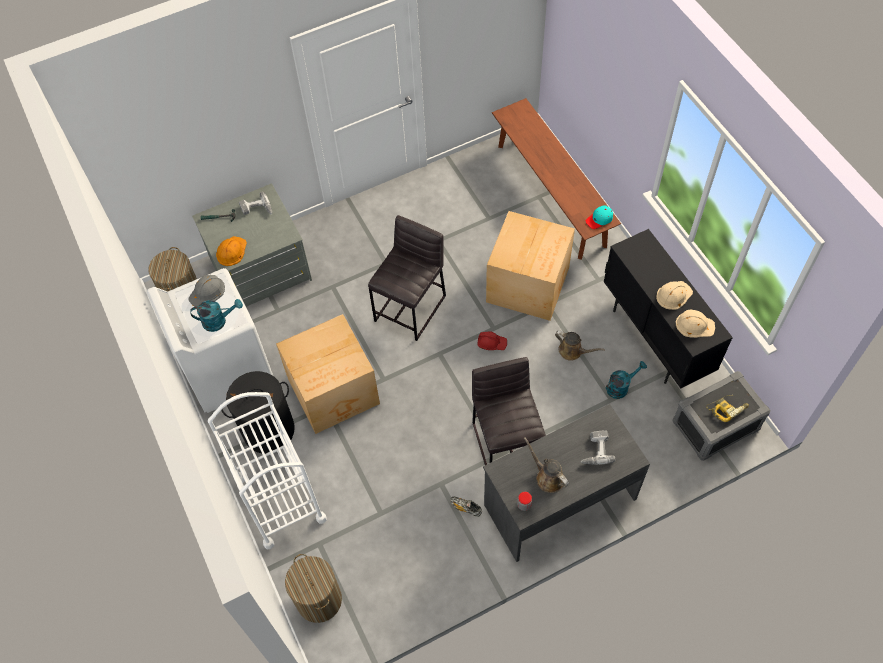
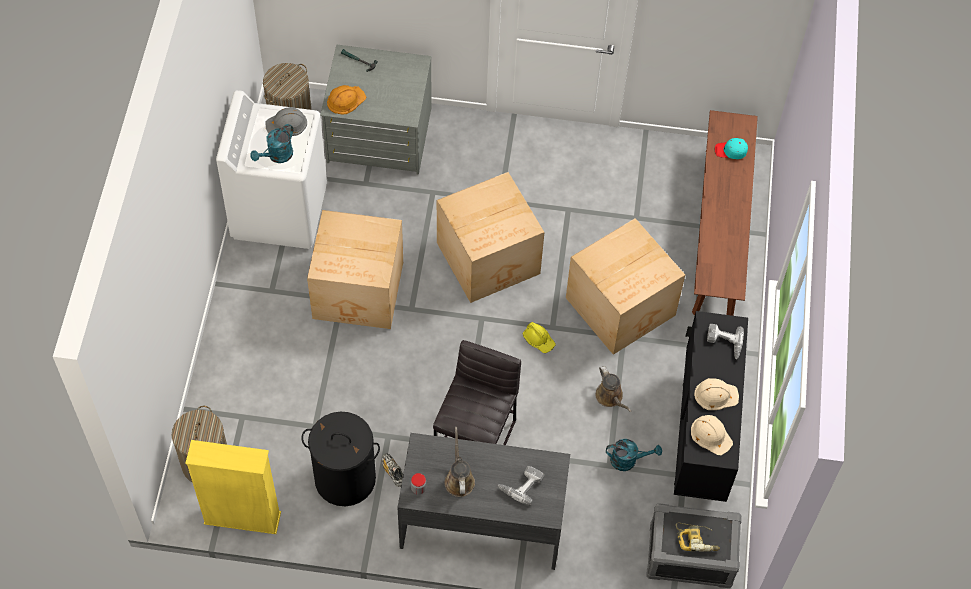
camera: 30 degrees right, 0 degrees up
turquoise watering can [190,299,243,332] -> turquoise watering can turned 105 degrees clockwise [250,124,293,163]
white cart [208,392,327,550] -> none
black laundry basket [221,371,295,454] -> black laundry basket moved to [301,411,380,506]
power drill [239,192,272,215] -> power drill moved to [707,324,744,359]
grey stool [368,215,446,341] -> cardboard box [437,172,544,303]
red hard hat [477,331,507,350] -> yellow hard hat [523,322,556,353]
turquoise cap [586,205,613,229] -> turquoise cap moved to [715,138,748,159]
none -> yellow bookcase [185,440,281,534]

